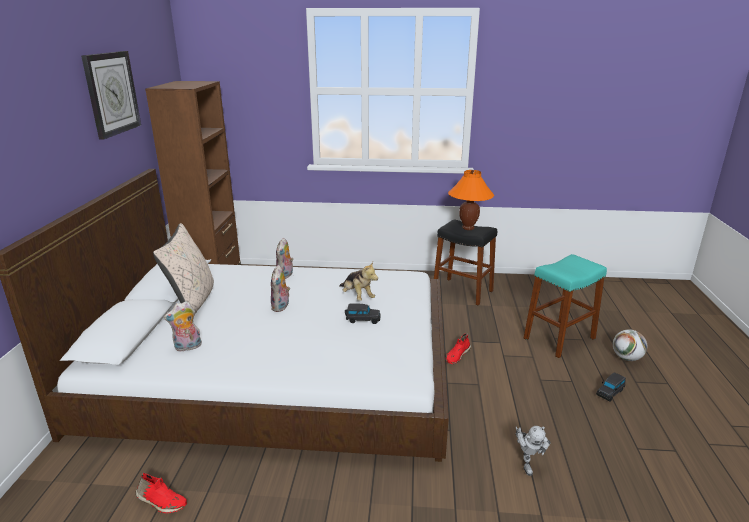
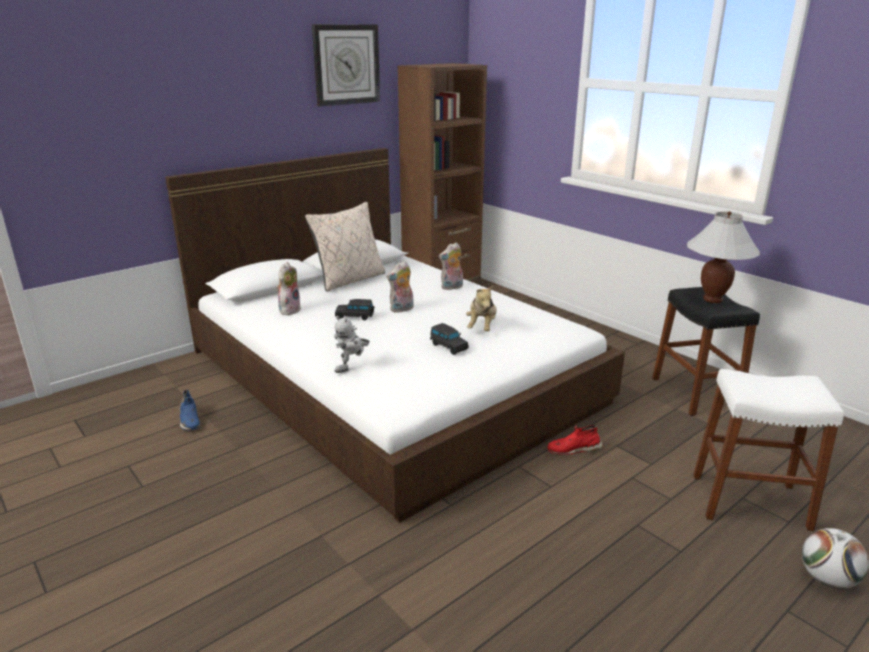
camera: 45 degrees right, 0 degrees up
red shoe [136,473,187,513] -> blue shoe [180,389,200,430]
plush toy [164,301,202,352] -> plush toy turned 90 degrees clockwise [276,262,301,315]
orange table lamp [448,170,494,230] -> white table lamp [687,211,760,303]
toy robot [515,426,551,476] -> toy robot moved to [334,316,370,373]
turquoise stool [524,254,607,358] -> white stool [693,369,844,531]
black toy car [596,372,626,402] -> black toy car moved to [335,299,375,320]

